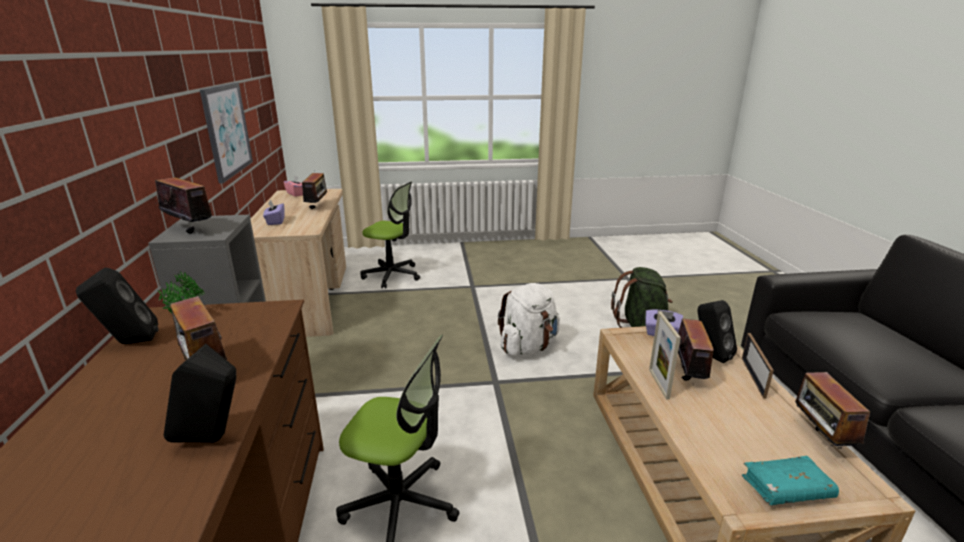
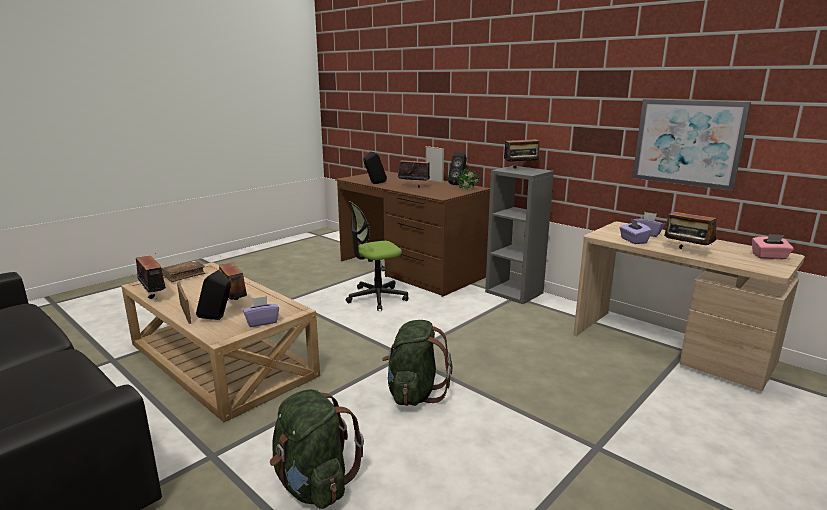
camera: 140 degrees right, 5 degrees down
office chair [360,182,420,288] -> none
white backpack [498,283,560,356] -> green backpack [382,320,452,406]
picture frame [649,311,681,400] -> picture frame moved to [426,146,444,183]
turquoise book [742,456,839,505] -> brown book [162,260,205,282]
none -> purple tissue box [619,219,652,244]

